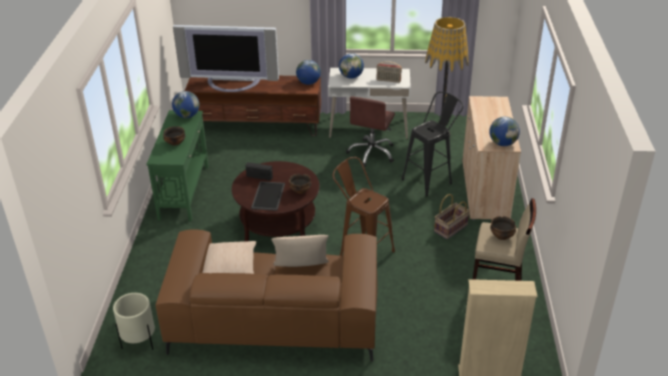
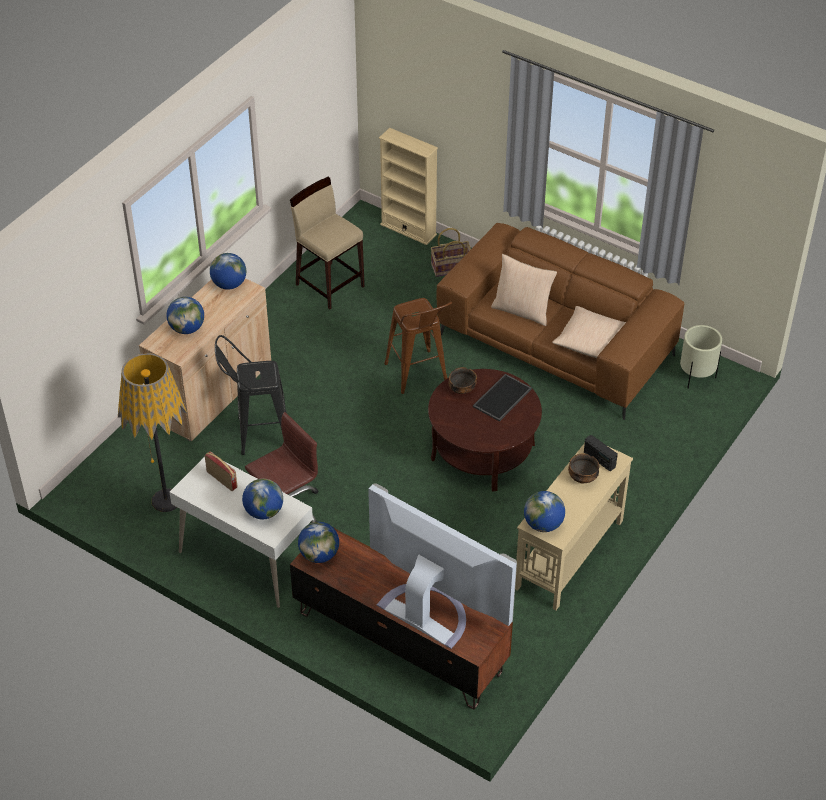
camera: 150 degrees left, 10 degrees up
green console table [147,110,209,221] -> beige console table [515,443,633,610]
radio [245,162,273,181] -> radio moved to [584,435,618,471]
basket [434,194,470,239] -> basket moved to [431,228,471,277]
bowl [490,216,516,240] -> none
none -> globe [166,297,204,334]

